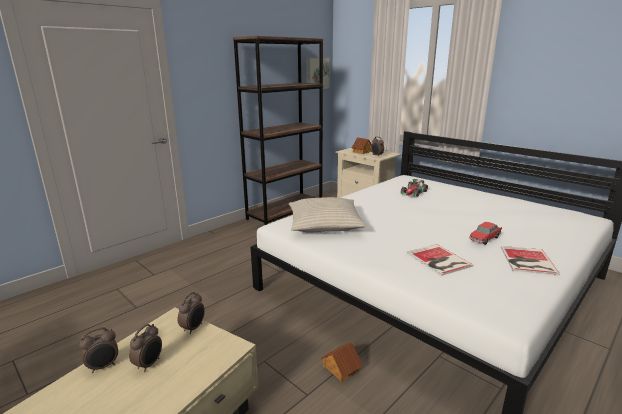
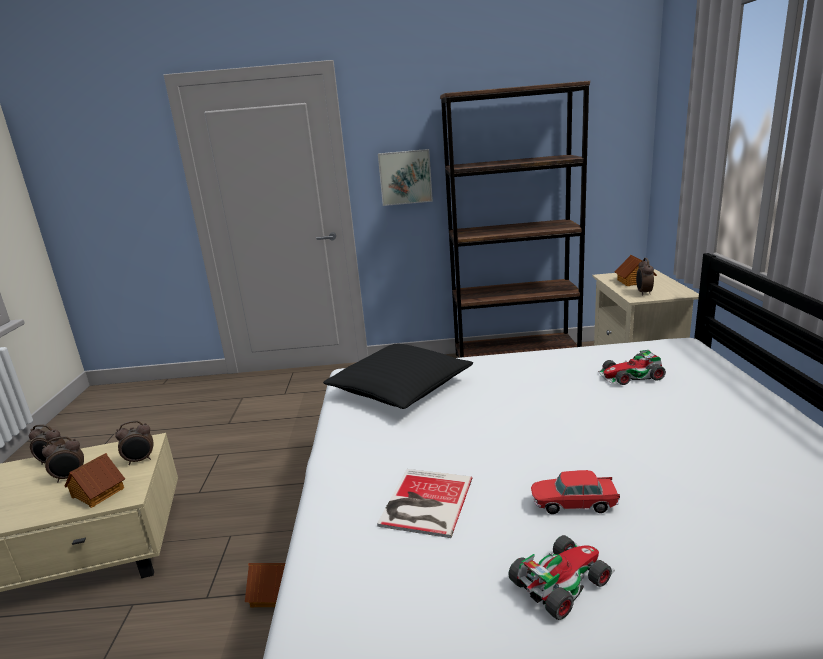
camera: 45 degrees right, 0 degrees up
beige pillow [289,197,366,233] -> black pillow [323,344,473,409]
picture [306,58,330,90] -> picture moved to [378,149,433,206]
book [501,246,560,275] -> toy car [508,535,615,620]
none -> toy house [65,453,125,508]

